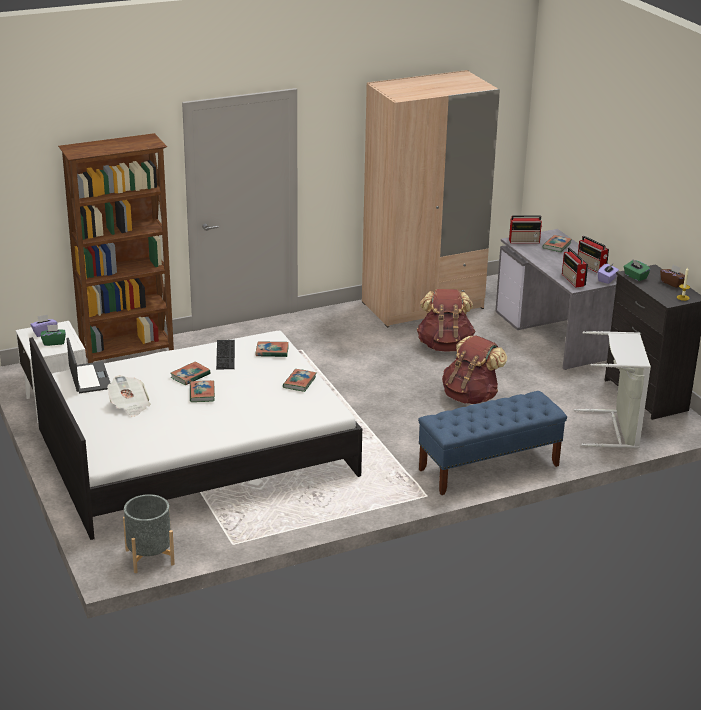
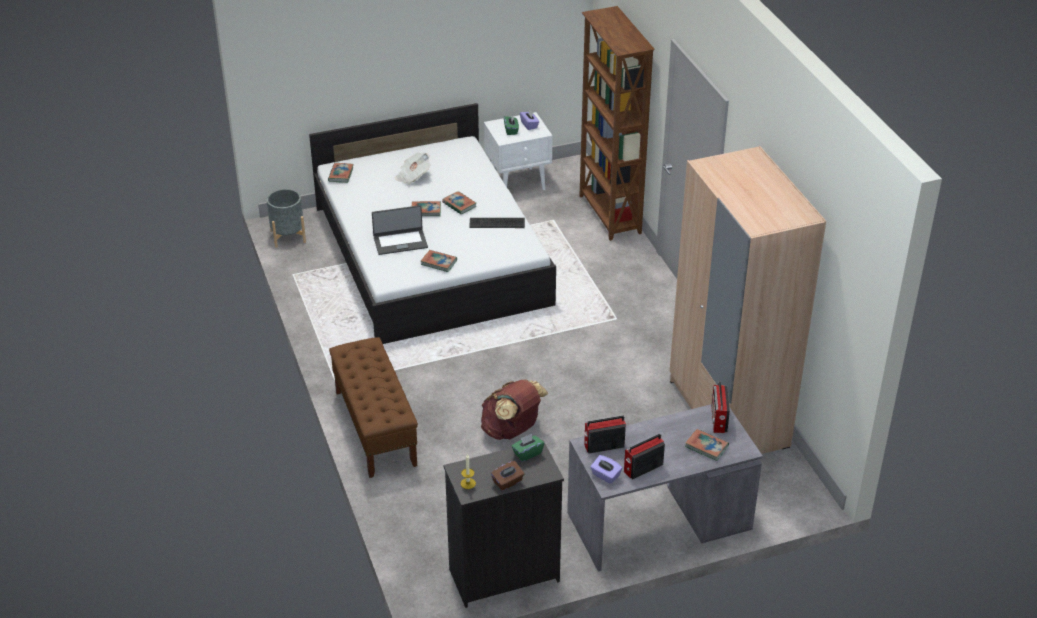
camera: 95 degrees right, 10 degrees up
laptop [67,338,110,393] -> laptop moved to [372,205,428,255]
book [256,341,289,357] -> book moved to [328,163,354,183]
brown backpack [417,289,475,352] -> none
blue bench [418,391,567,495] -> brown bench [329,337,418,478]
grey laundry basket [574,331,651,448] -> none

